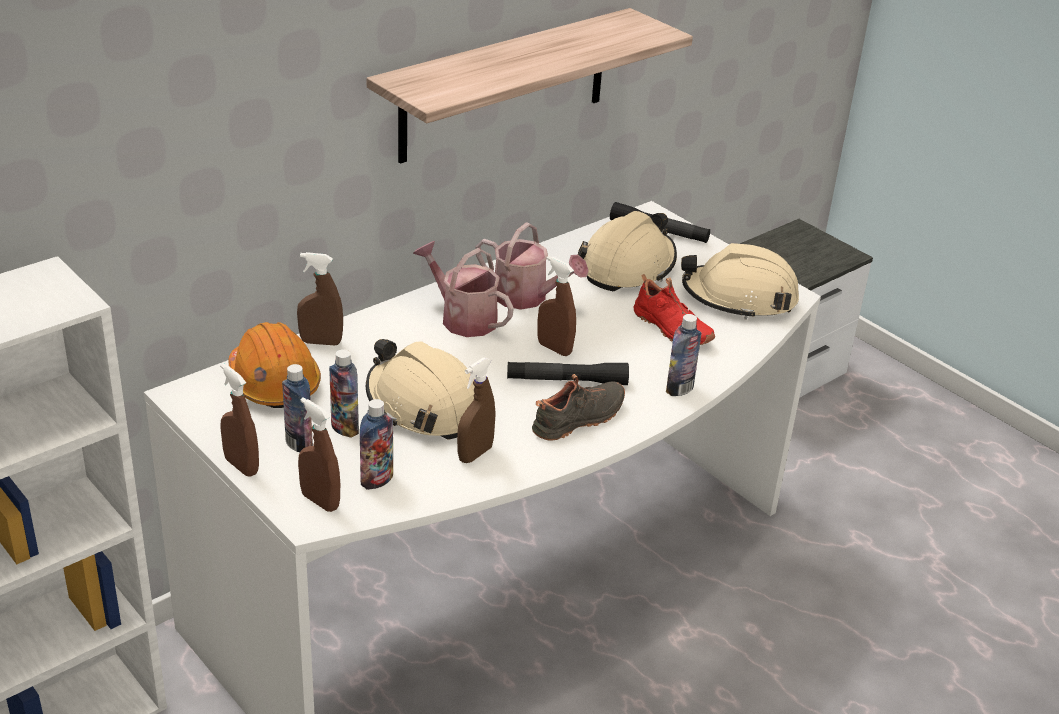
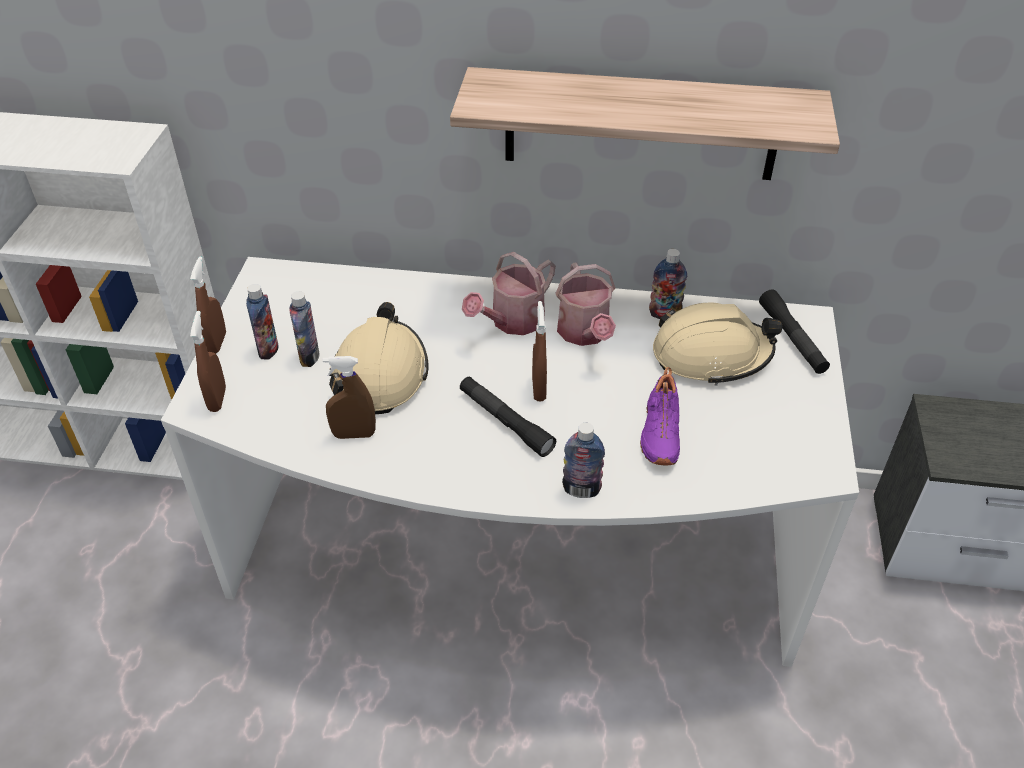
camera: 50 degrees right, 10 degrees up
orange hard hat [228,322,321,408] -> none
brown spray bottle [297,252,343,345] -> none
bottle [360,399,393,490] -> bottle moved to [649,249,687,319]
watering can [413,241,514,337] -> watering can turned 135 degrees counterclockwise [462,252,555,335]
black shoe [532,374,625,440] -> none
red shoe [633,274,715,345] -> purple shoe [640,367,680,466]
beige hard hat [681,243,799,320] -> none

